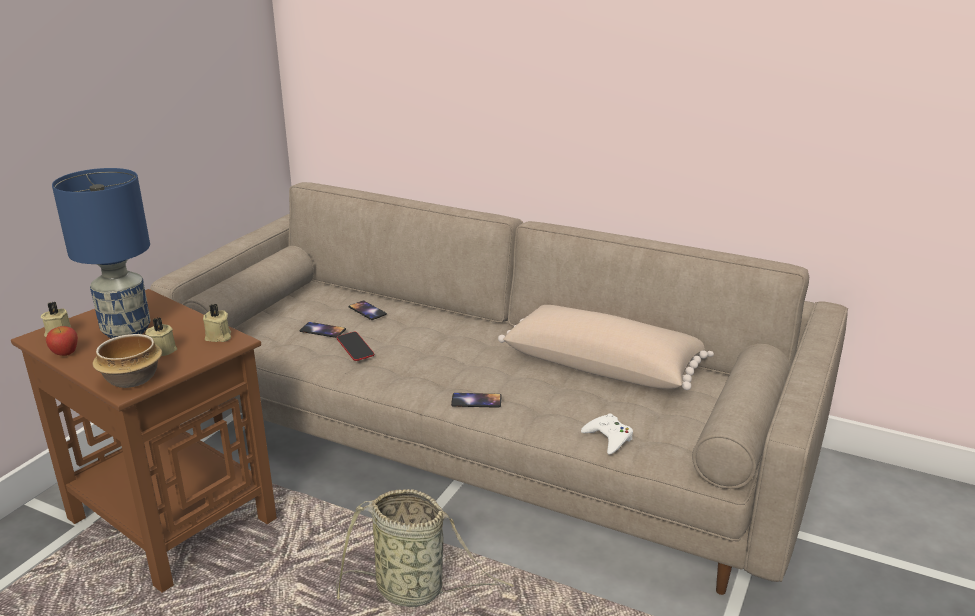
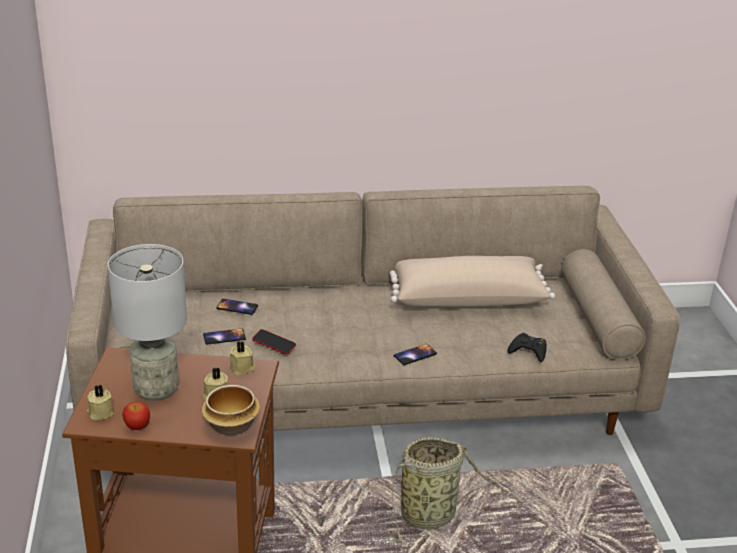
camera: 35 degrees left, 5 degrees up
blue table lamp [52,168,150,339] -> grey table lamp [108,244,187,401]
white game controller [581,413,633,455] -> black game controller [508,333,547,362]

